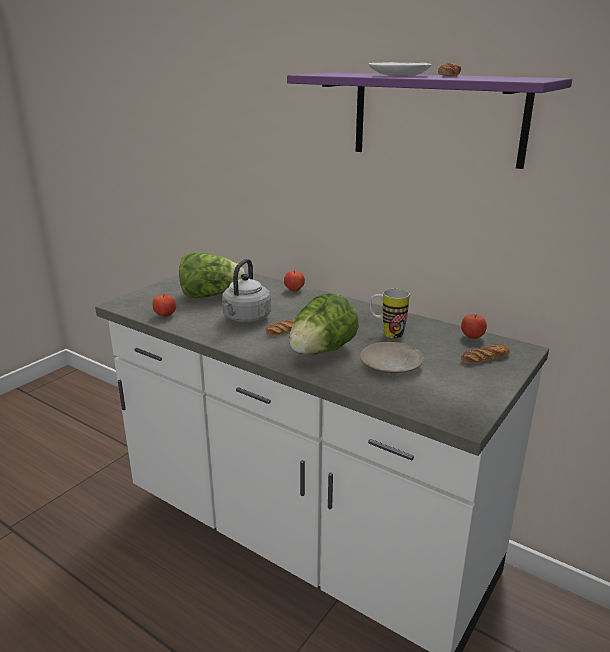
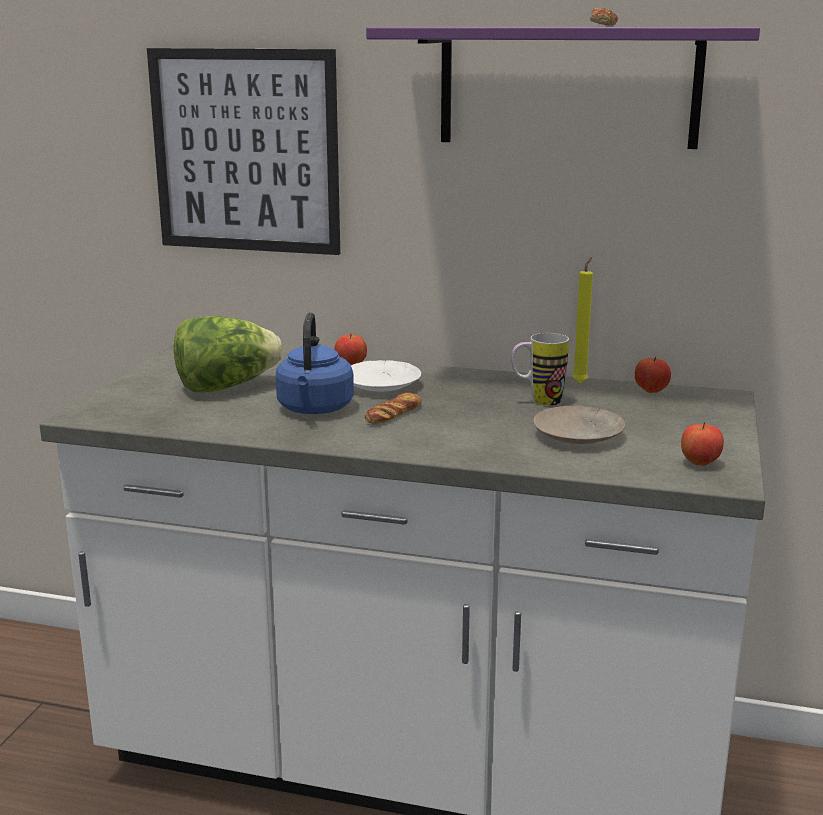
camera: 20 degrees left, 5 degrees down
apple [152,294,176,317] -> apple moved to [681,422,724,466]
grey kettle [222,259,271,323] -> blue kettle [276,312,354,414]
lettuce [289,293,359,355] -> none
white plate [368,62,432,76] -> white plate moved to [351,360,421,392]
bread [461,344,510,364] -> none
none -> picture [147,48,340,255]
none -> yellow candle [572,257,593,383]

